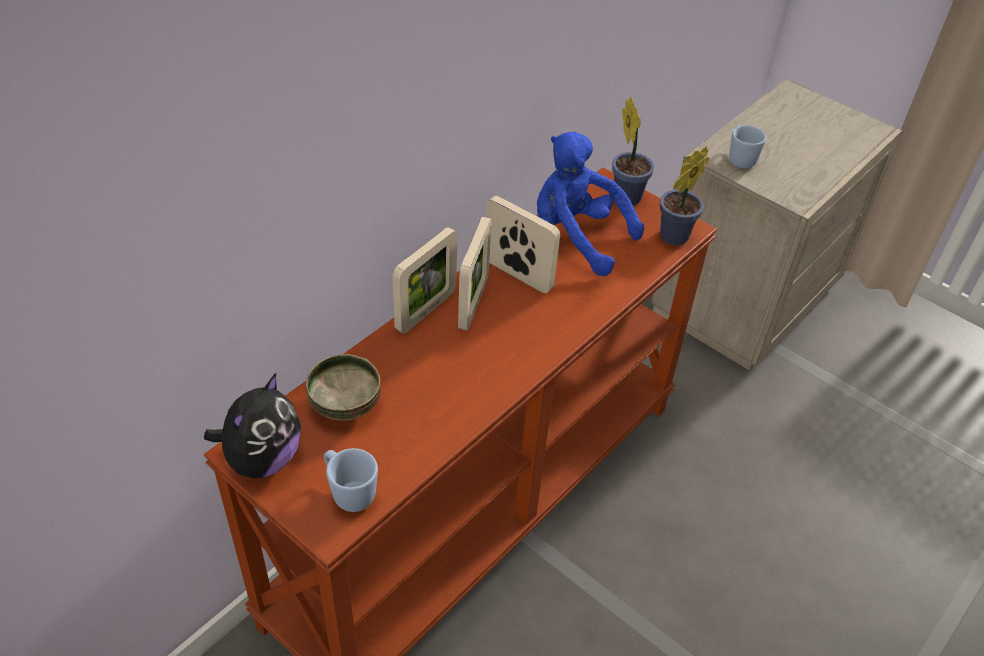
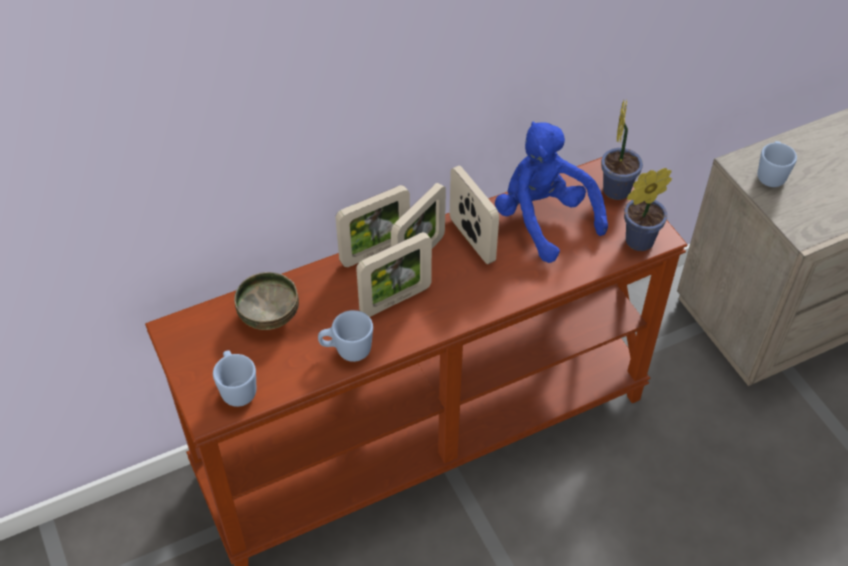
camera: 25 degrees right, 5 degrees up
plush toy [204,373,301,478] -> none
none -> blue mug [318,310,373,362]
none -> picture frame [356,232,432,317]

